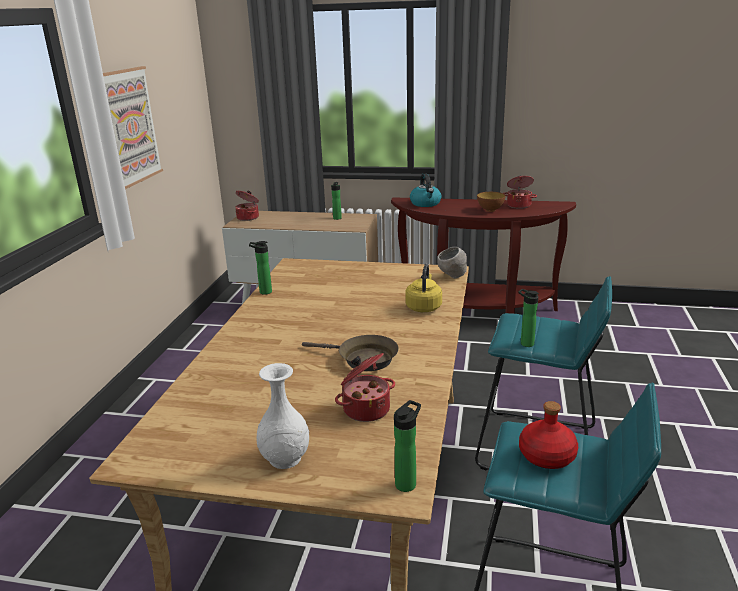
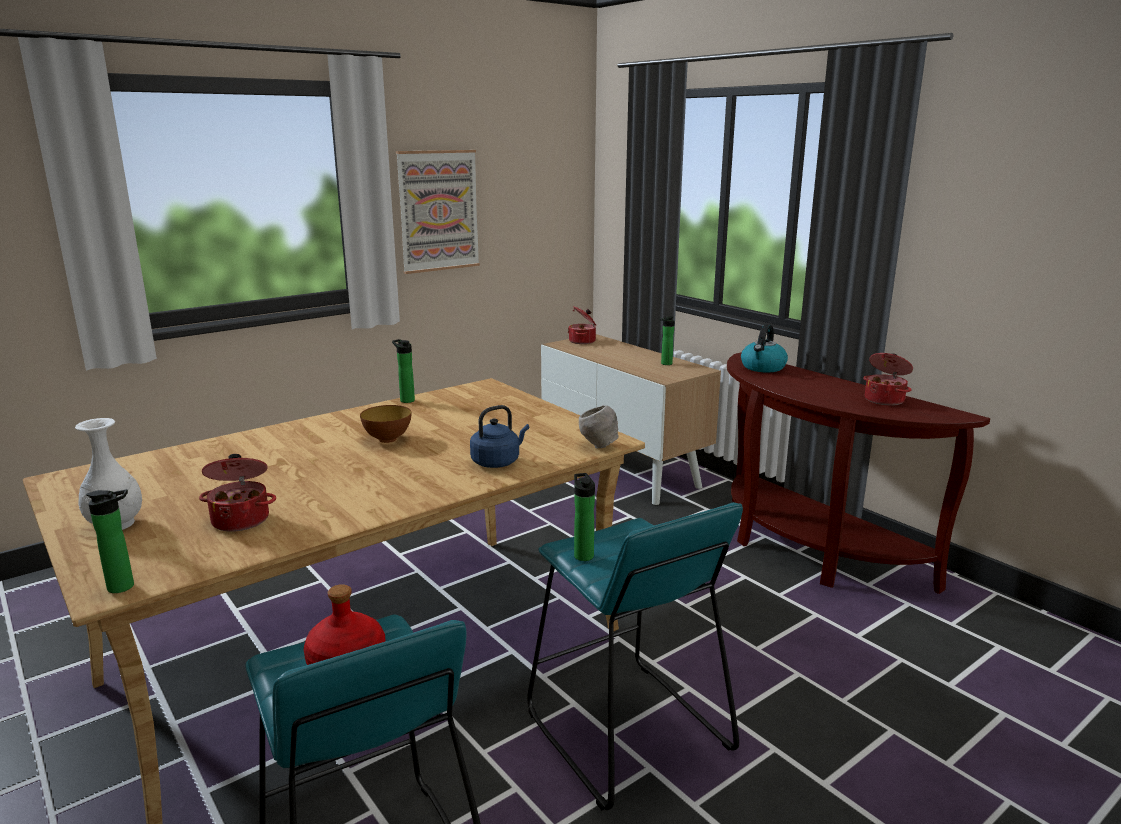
camera: 40 degrees right, 5 degrees down
brown frying pan [302,335,399,371] -> none
yellow kettle [405,264,442,312] -> blue kettle [470,405,529,468]
bowl [477,192,505,212] -> bowl moved to [360,405,411,443]

